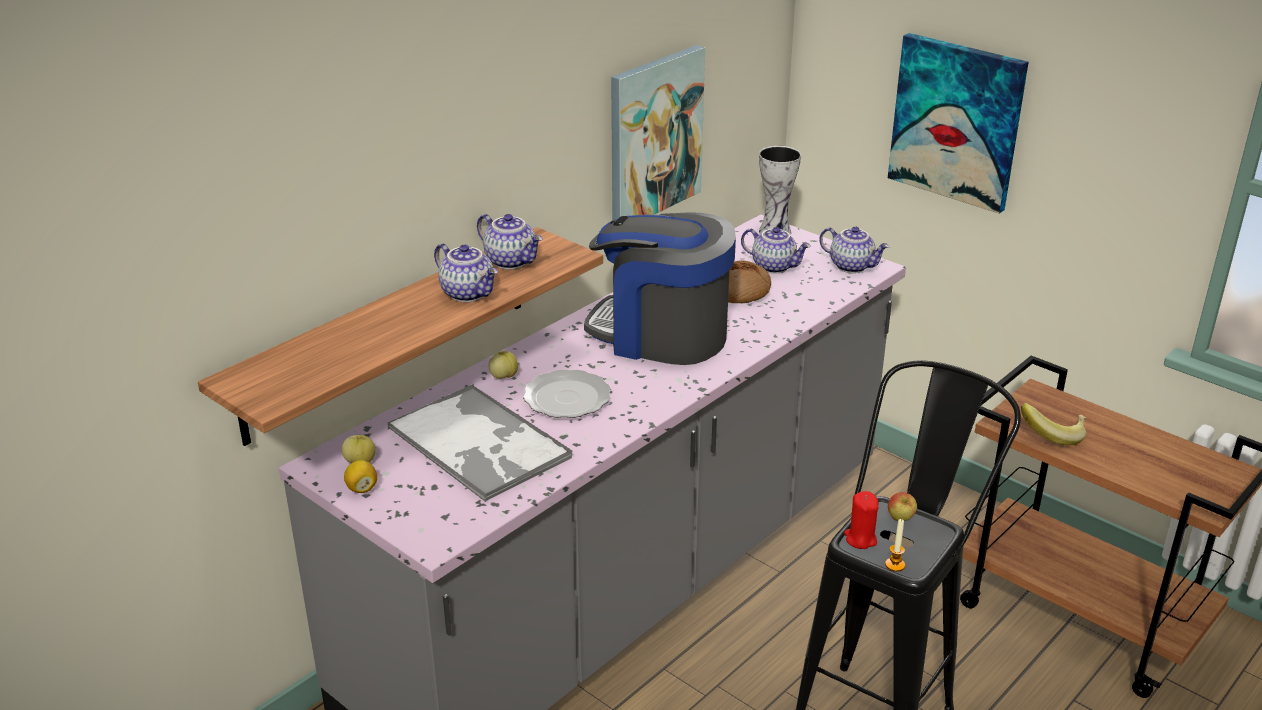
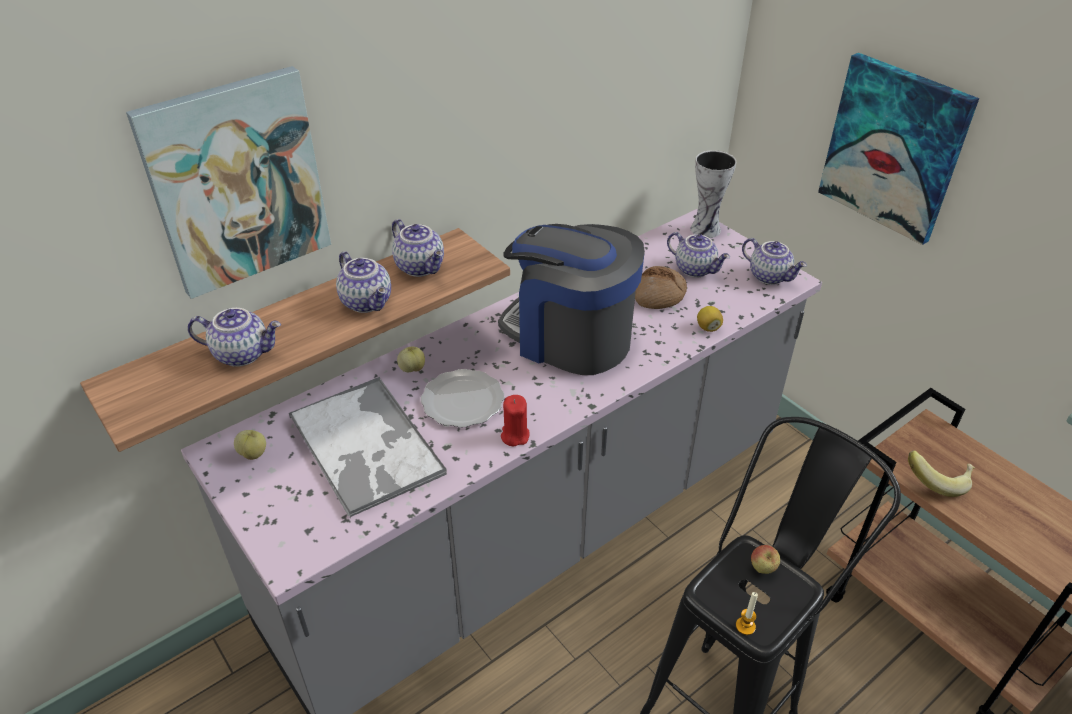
camera: 10 degrees right, 10 degrees up
lemon [344,460,377,493] -> lemon moved to [697,306,723,332]
picture [611,45,705,221] -> picture moved to [126,66,331,299]
red candle [844,491,878,549] -> red candle moved to [501,395,530,447]
none -> teapot [188,308,281,367]

